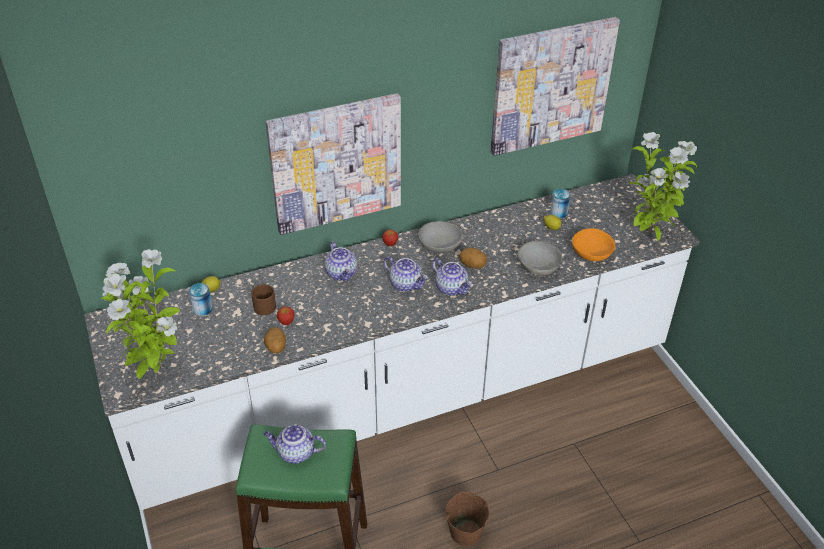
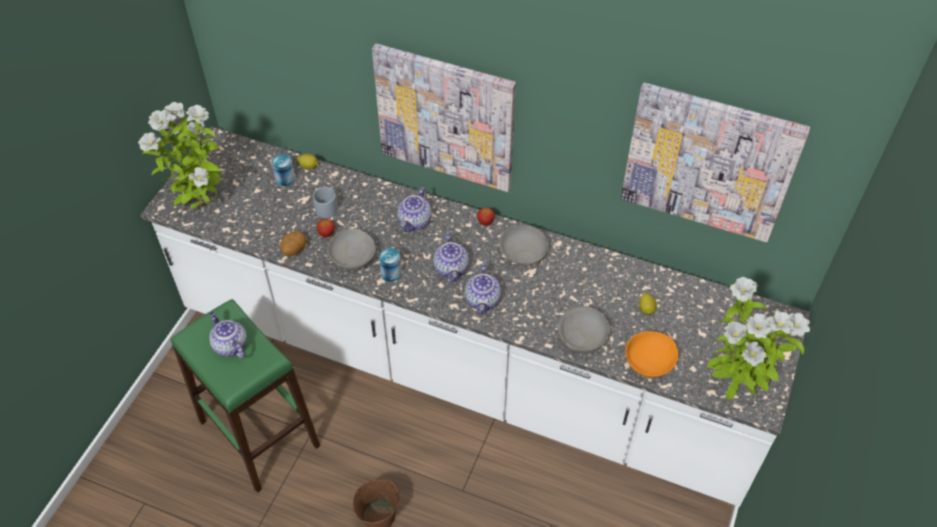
camera: 45 degrees right, 10 degrees up
brown mug [251,284,276,315] -> grey mug [313,187,338,218]
potato [459,248,487,268] -> none
can [550,189,571,218] -> can moved to [379,248,402,282]
none -> grey bowl [327,228,376,270]

